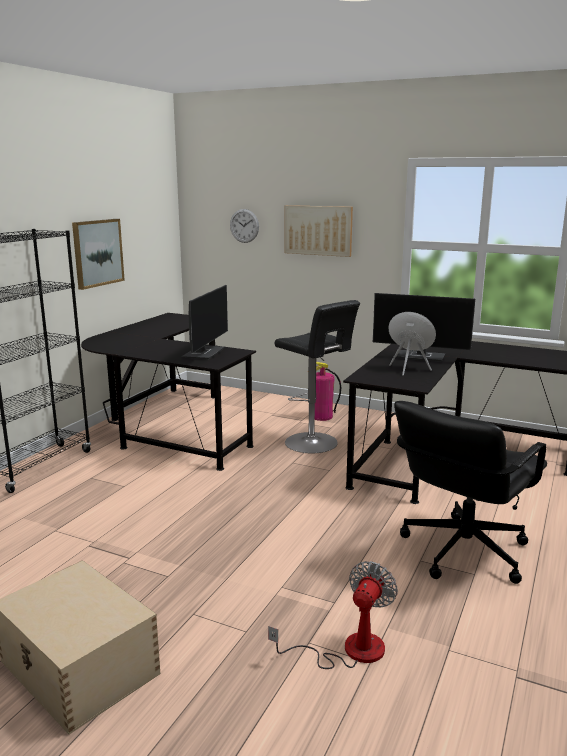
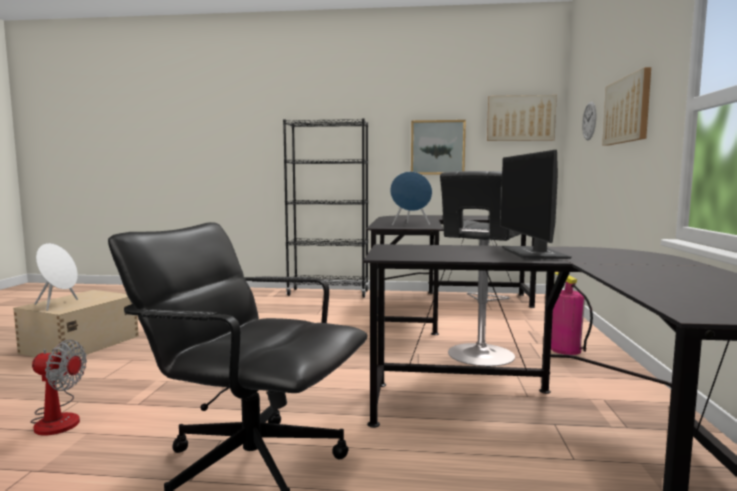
camera: 70 degrees right, 10 degrees down
monitor [182,285,228,360] -> blue speaker [390,171,432,225]
white speaker [389,312,436,376] -> white speaker moved to [35,243,78,311]
none -> picture [487,95,557,141]

